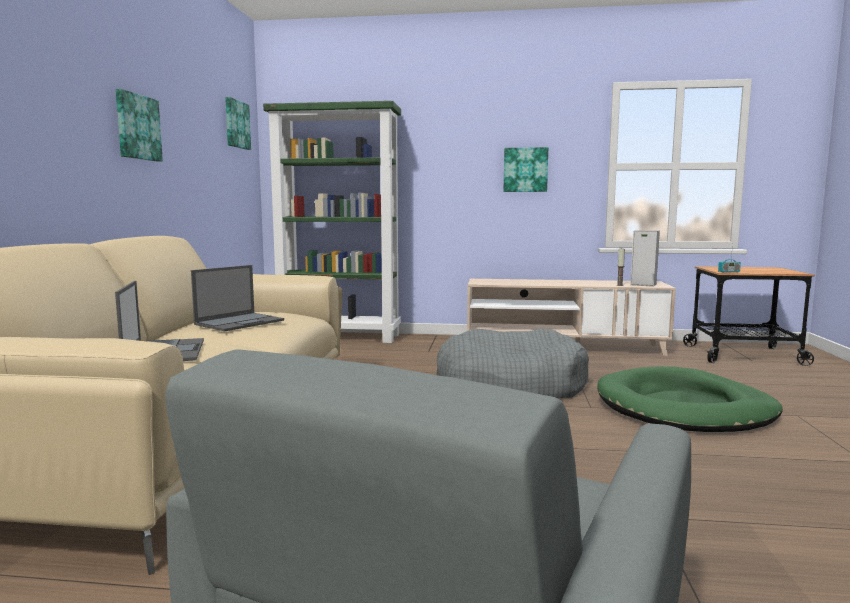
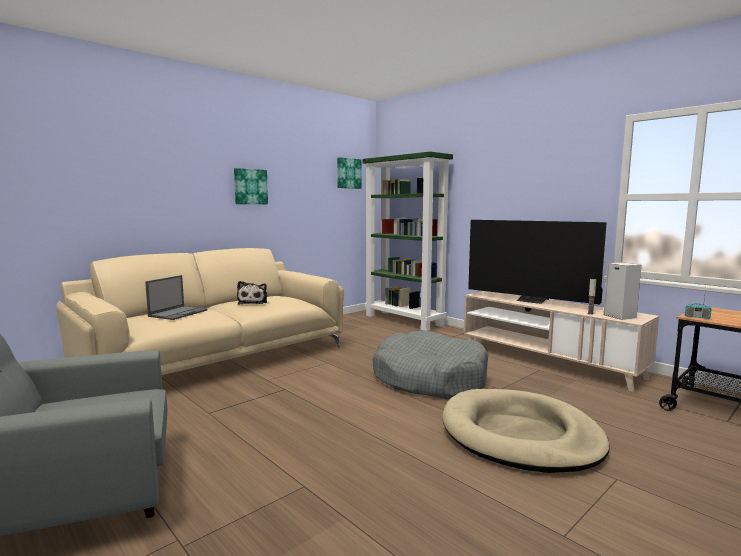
camera: 40 degrees right, 0 degrees up
laptop [191,265,284,331] -> plush toy [237,281,267,305]
picture [504,147,548,192] -> none
green dog bed [597,366,783,432] -> beige dog bed [443,389,610,473]
none -> television [468,220,607,304]

